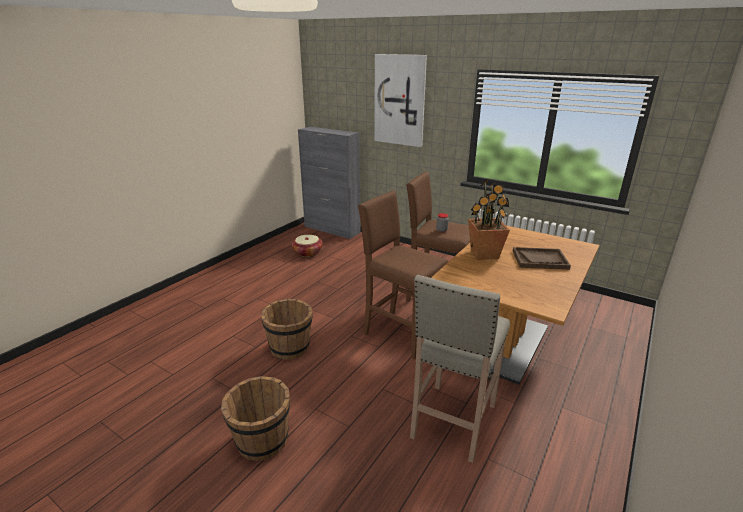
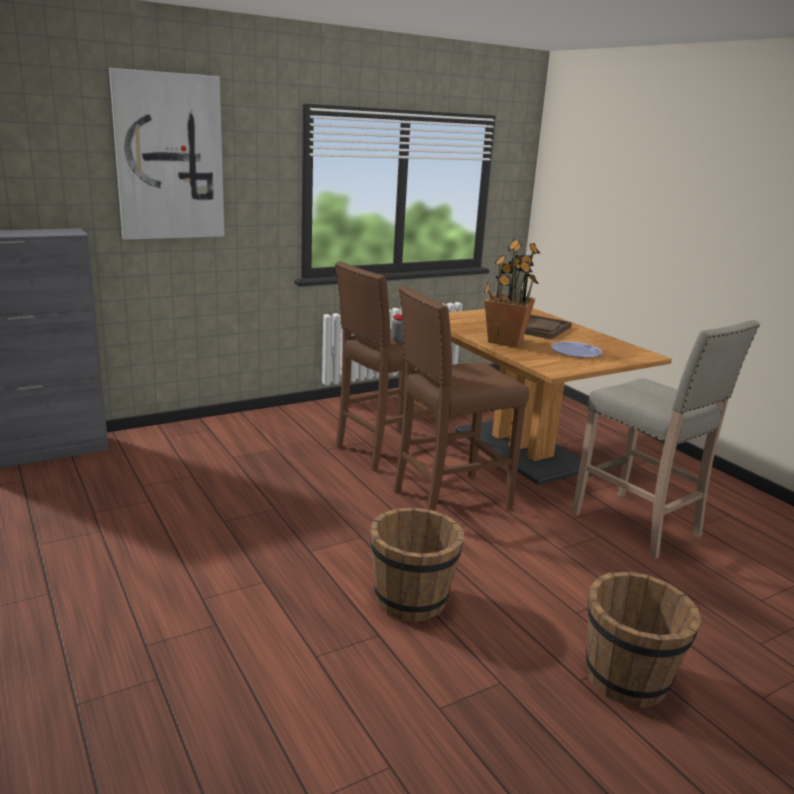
camera: 65 degrees left, 5 degrees down
basket [292,235,323,257] -> none
none -> plate [551,342,603,358]

